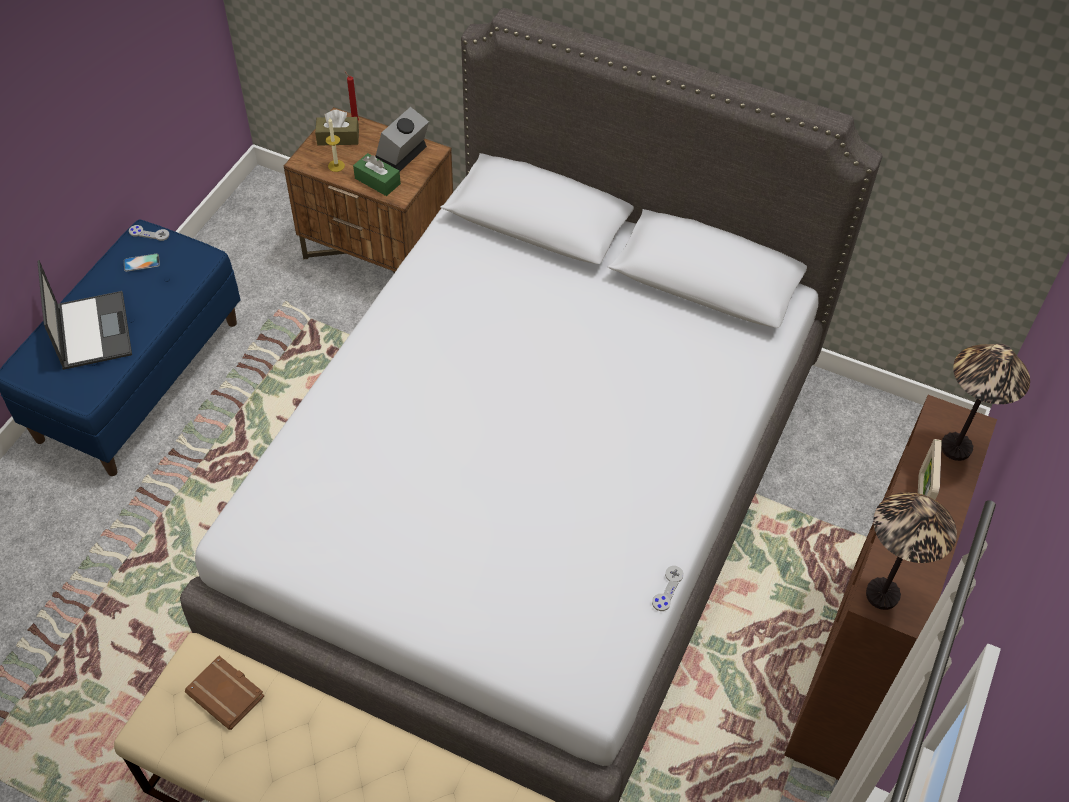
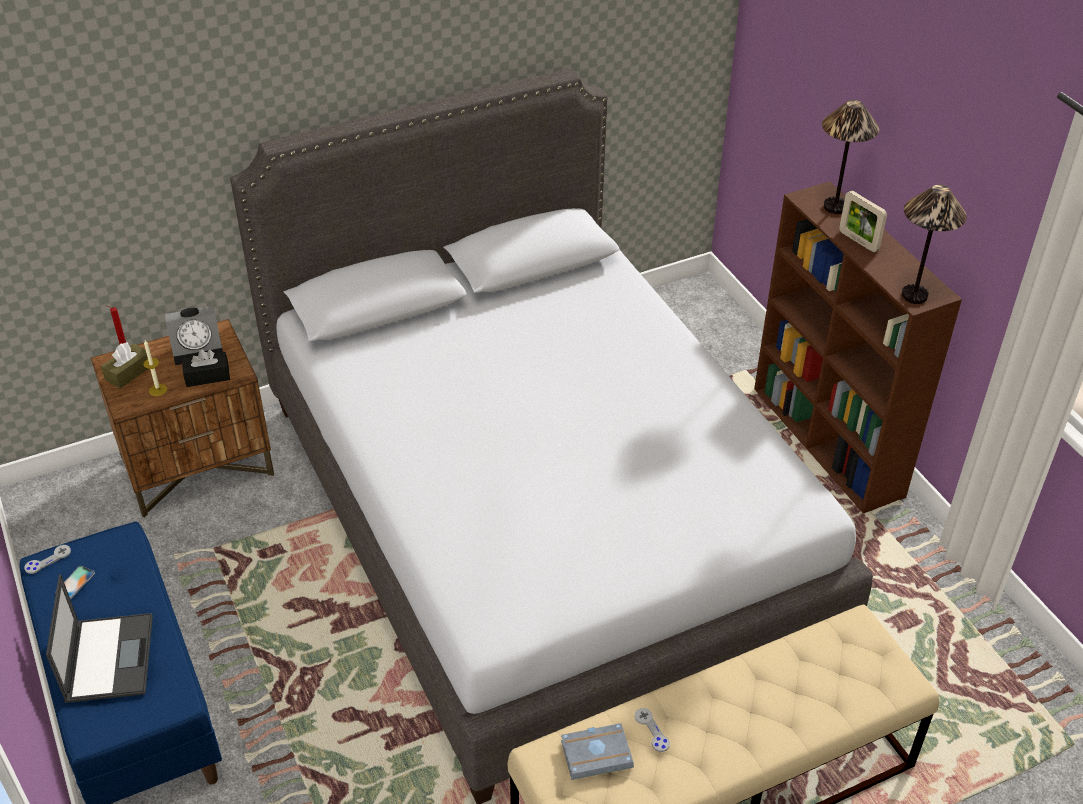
camera: 50 degrees left, 10 degrees down
laptop [38,260,132,370] -> laptop turned 60 degrees clockwise [46,574,153,703]
brown book [185,656,264,730] -> grey book [561,723,634,780]
green tissue box [353,153,401,196] -> black tissue box [182,349,230,387]
alarm clock [375,107,429,171] -> alarm clock turned 90 degrees counterclockwise [165,306,223,365]
grey game controller [652,566,684,611] -> grey game controller moved to [635,708,670,752]

